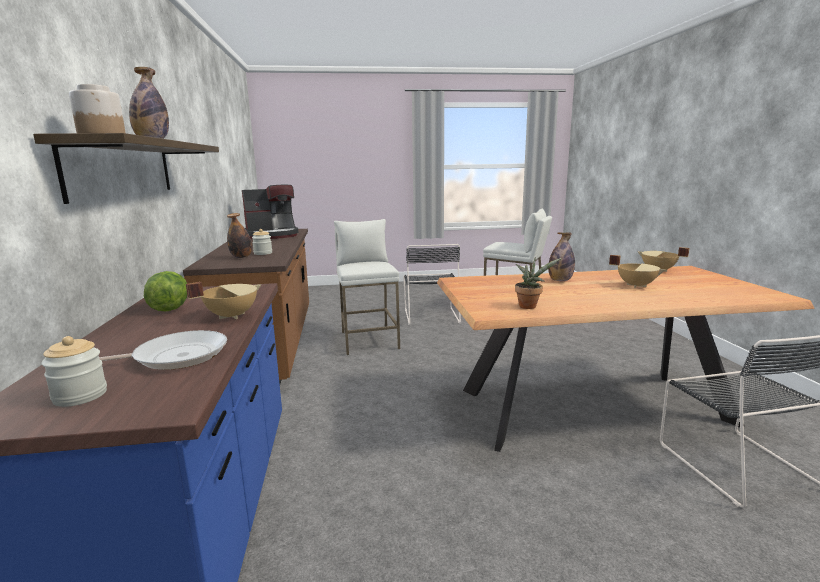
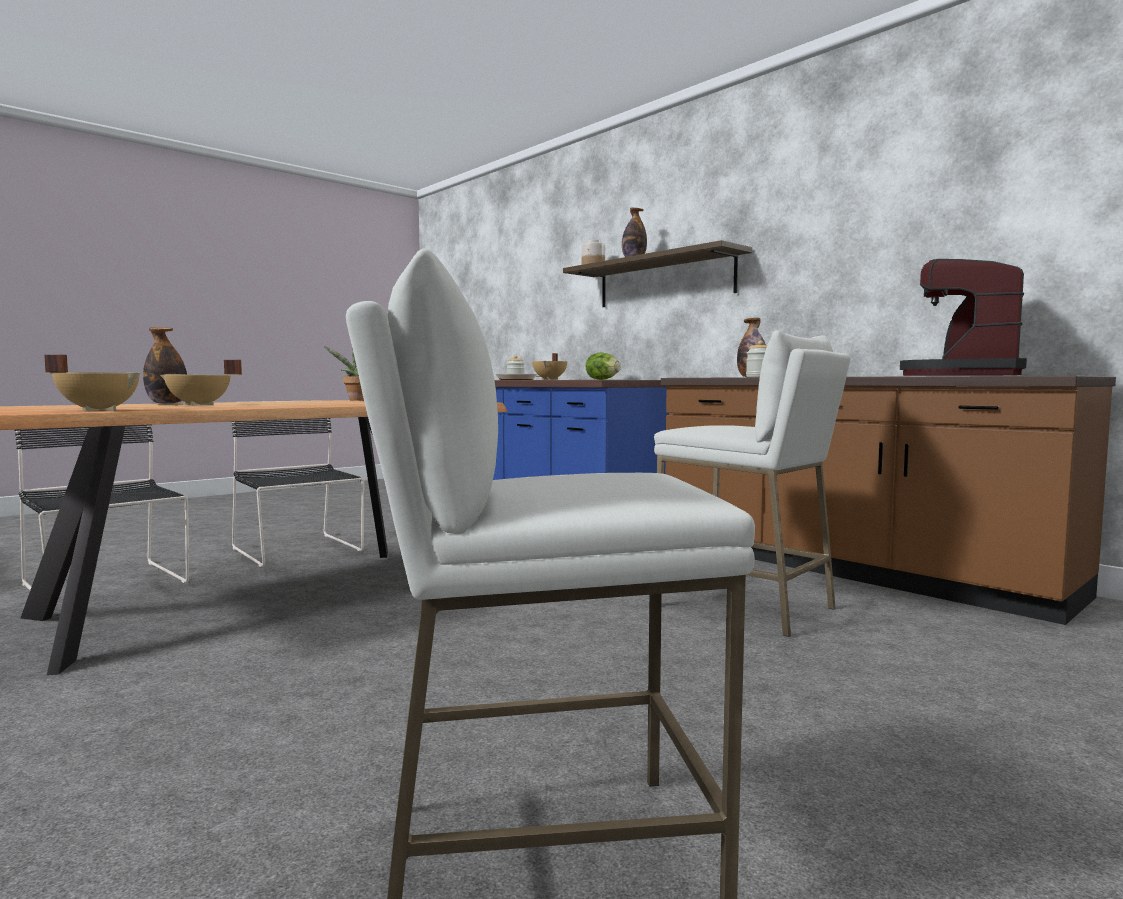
camera: 145 degrees right, 10 degrees down
black chair [403,244,461,326] -> black chair moved to [232,400,364,567]
bottle [548,232,575,281] -> bottle moved to [143,327,187,404]

